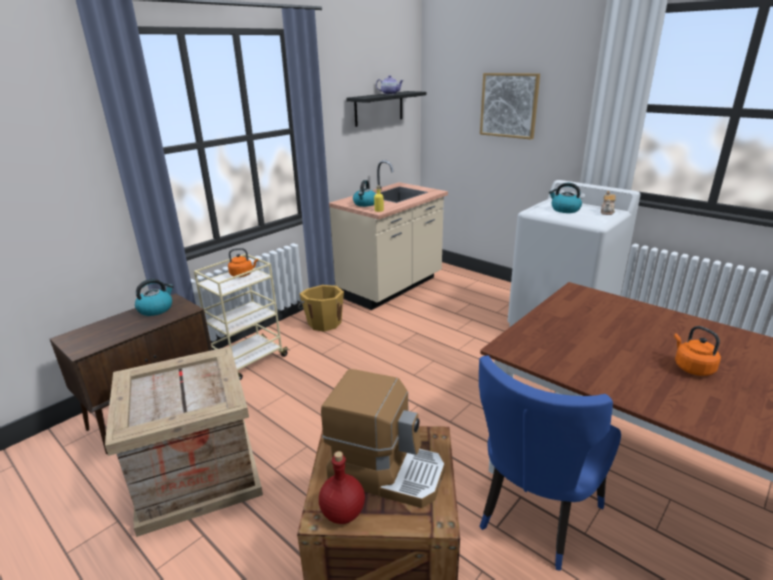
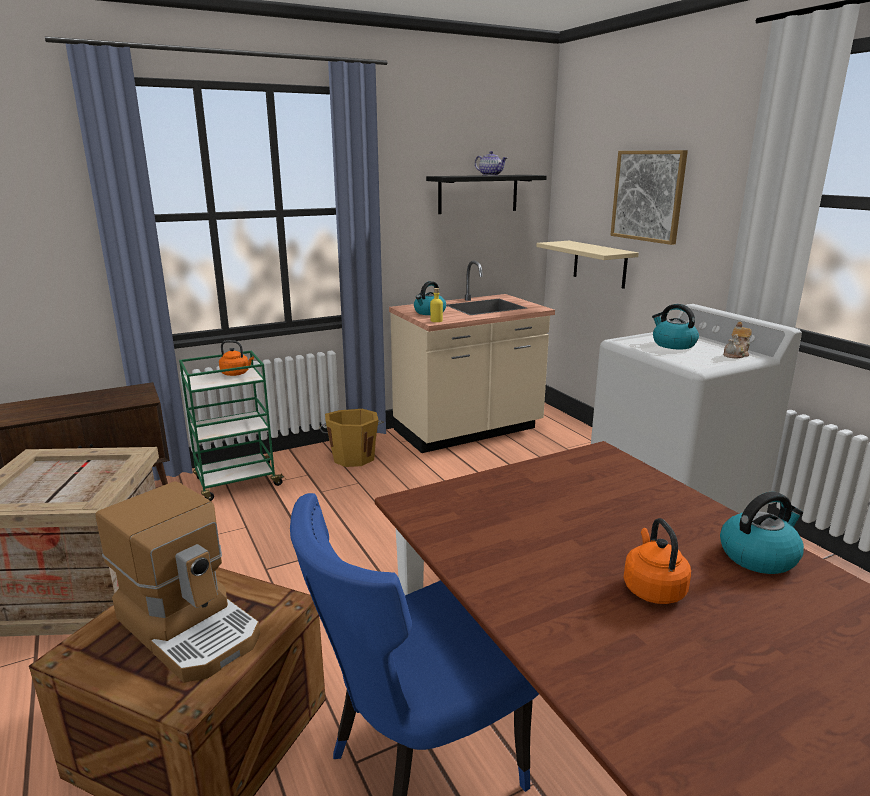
camera: 20 degrees right, 5 degrees down
kettle [135,279,174,316] -> kettle moved to [720,491,804,574]
beige cart [194,254,290,380] -> green cart [179,351,286,501]
red bottle [319,451,365,524] -> none
none -> beige shelf [536,241,639,289]

